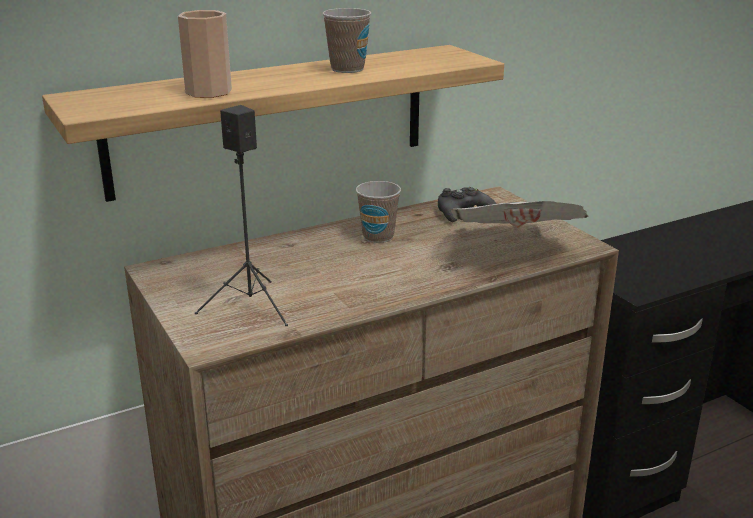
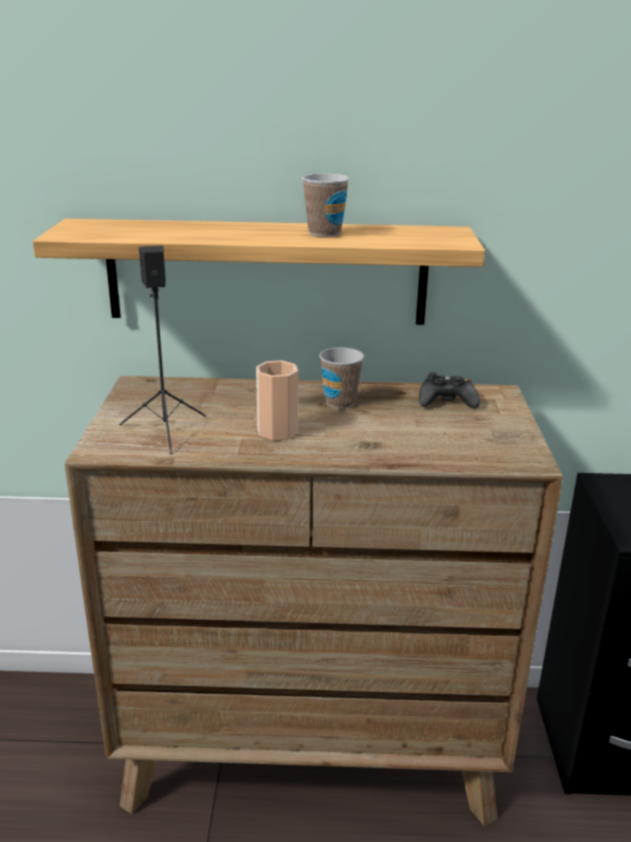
camera: 30 degrees right, 0 degrees up
cup [178,10,232,98] -> cup moved to [256,360,298,441]
newspaper [449,201,588,228] -> none

